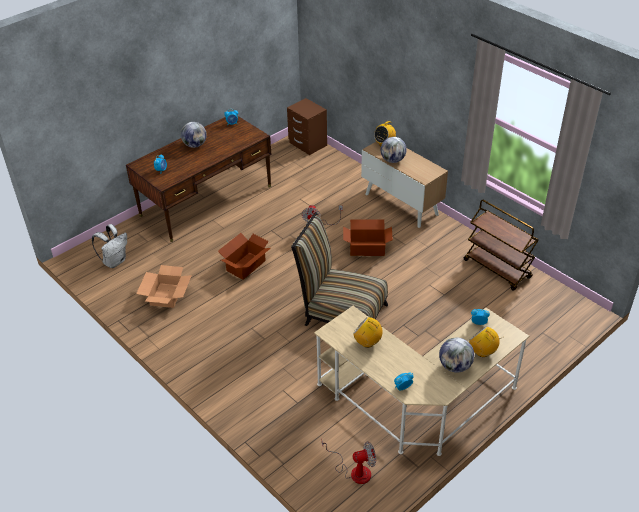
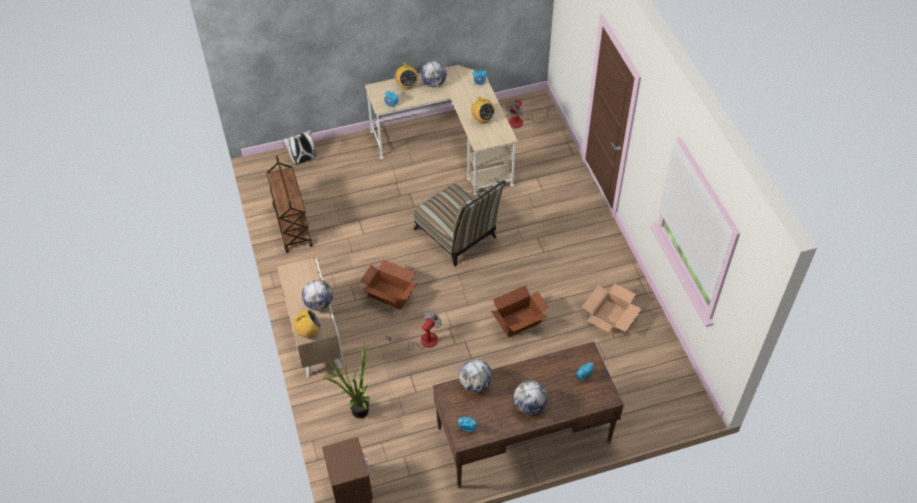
camera: 155 degrees left, 10 degrees up
white backpack [92,224,127,268] -> white backpack moved to [282,130,316,165]
fan [322,441,376,484] -> fan turned 75 degrees counterclockwise [506,99,551,128]
none -> potted plant [323,342,372,419]
none -> globe [459,359,492,392]

